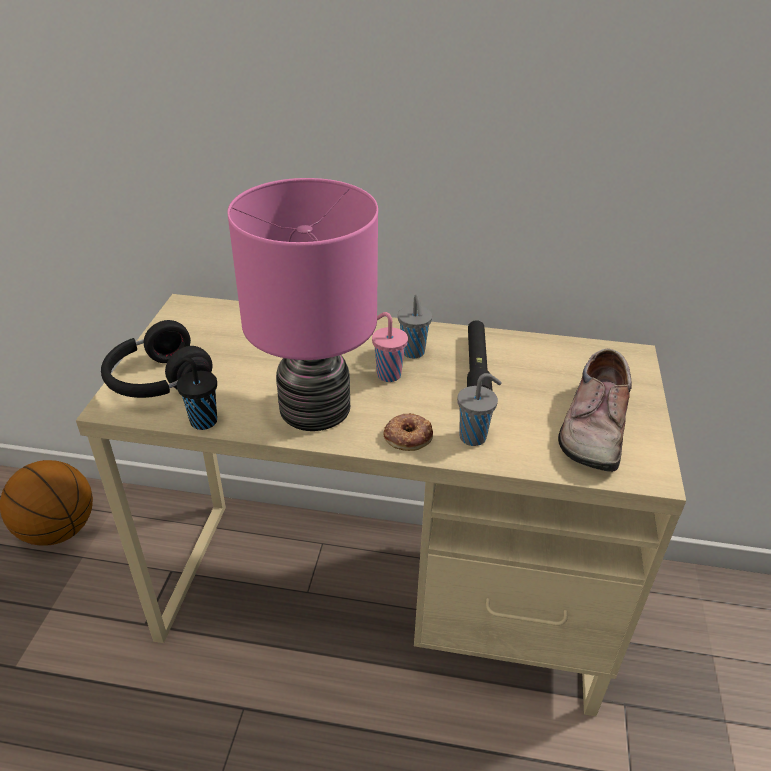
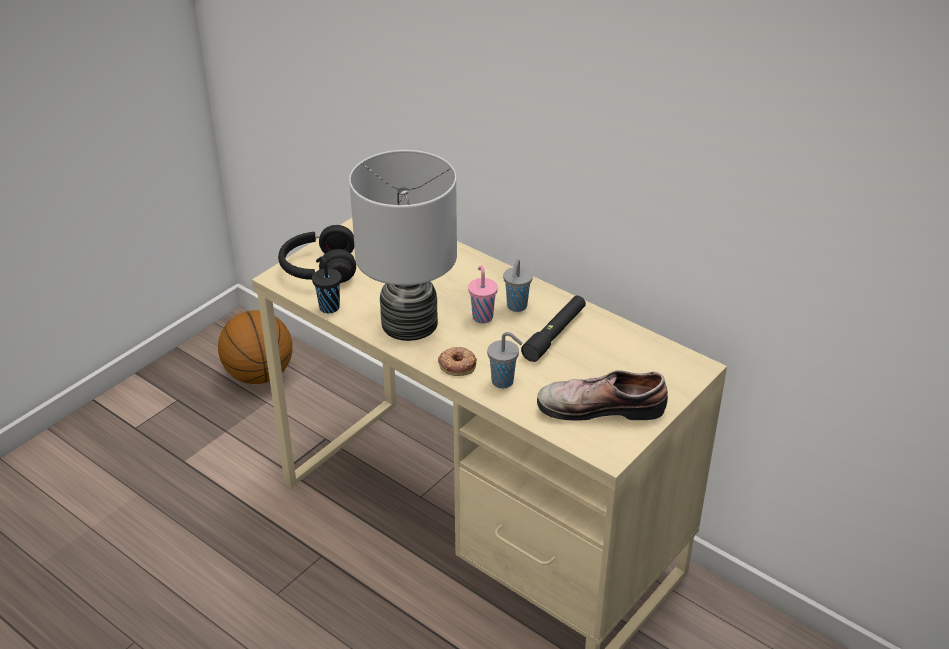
camera: 30 degrees right, 0 degrees up
pink table lamp [227,178,378,431] -> grey table lamp [349,150,457,341]
shoe [558,349,632,472] -> shoe turned 45 degrees clockwise [537,370,668,421]

